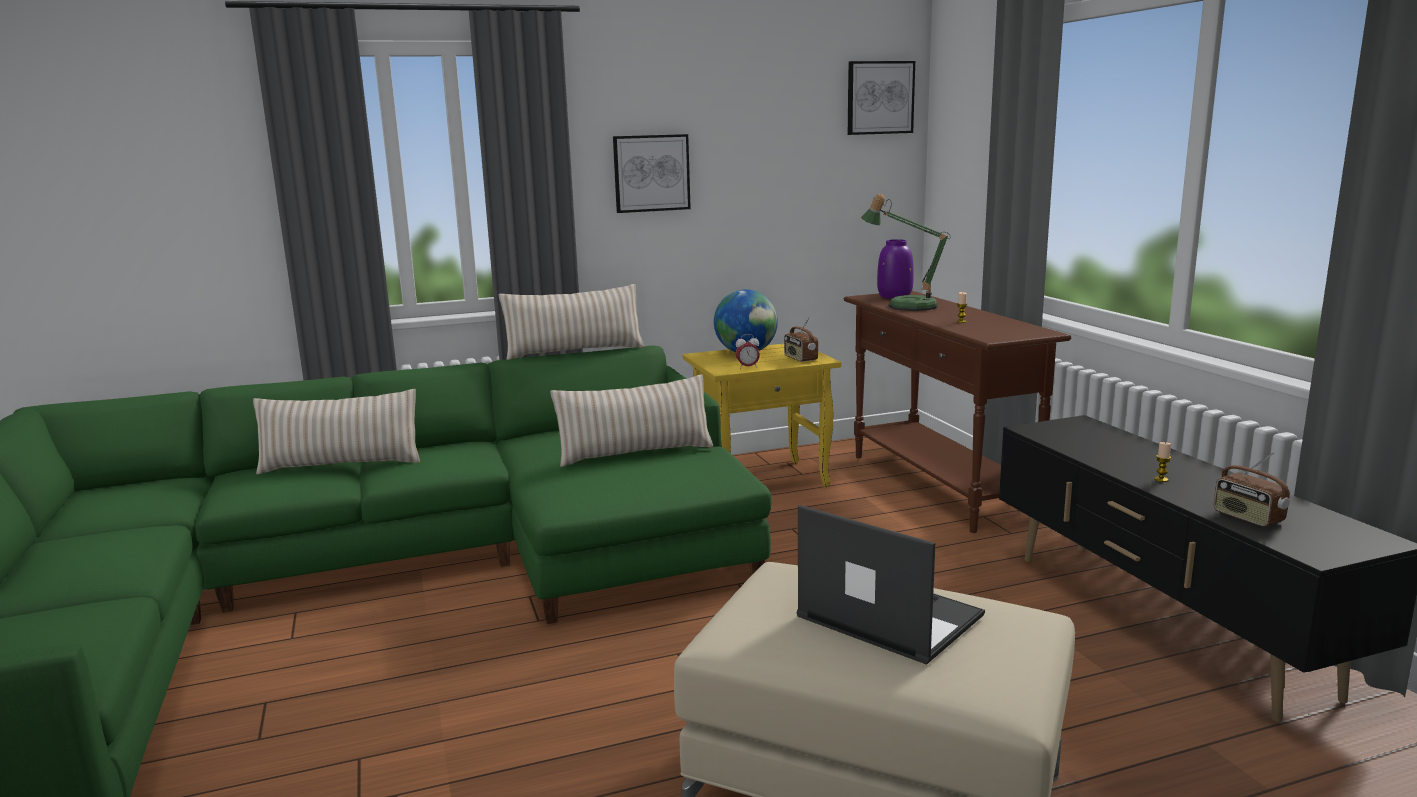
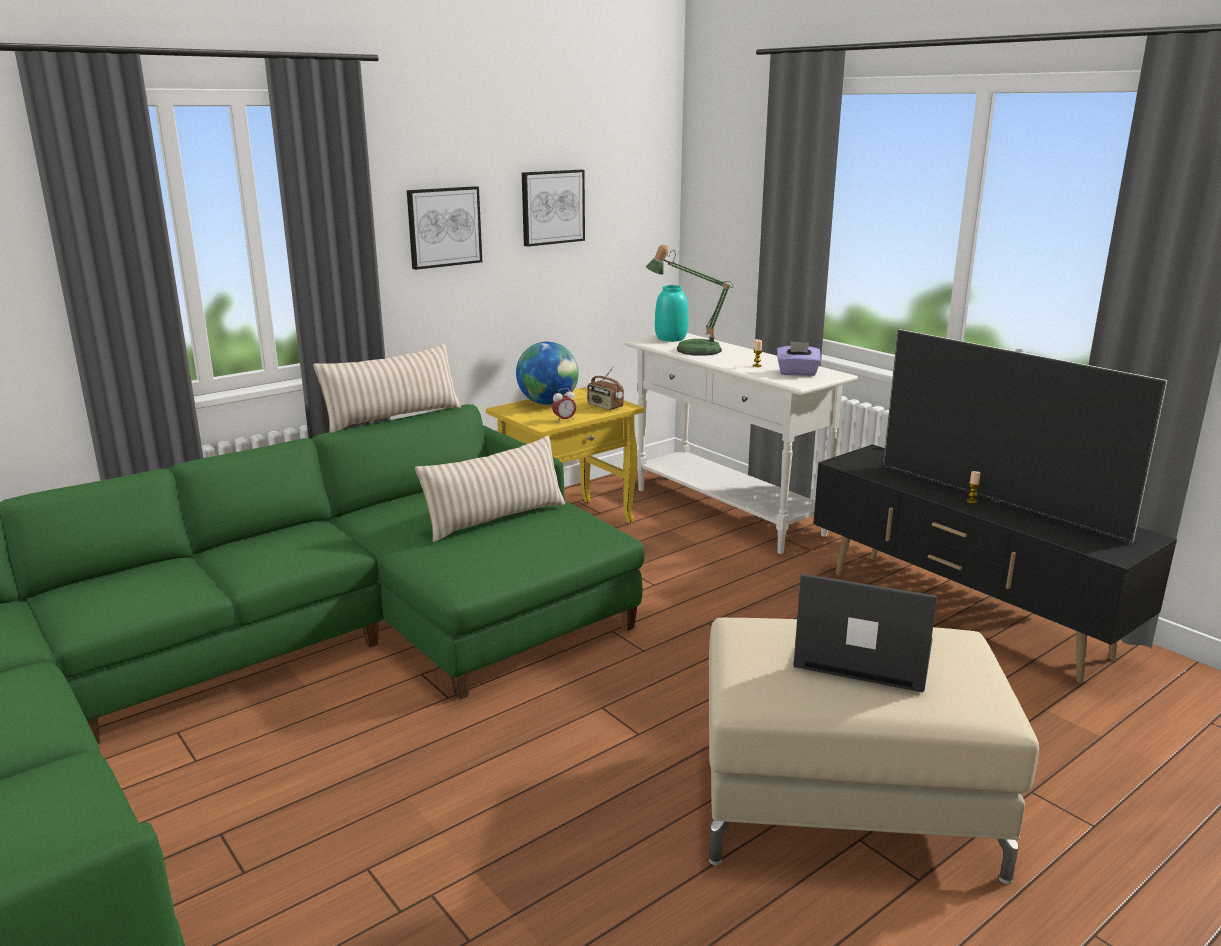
camera: 20 degrees left, 5 degrees up
beige pillow [253,389,420,474] -> none
brown console table [844,291,1071,533] -> white console table [624,333,858,554]
picture [848,61,915,135] -> picture moved to [522,170,585,247]
purple vase [877,239,914,299] -> turquoise vase [655,285,688,342]
radio [1214,452,1290,527] -> none
none -> purple tissue box [777,341,821,376]
none -> television [883,329,1167,542]

